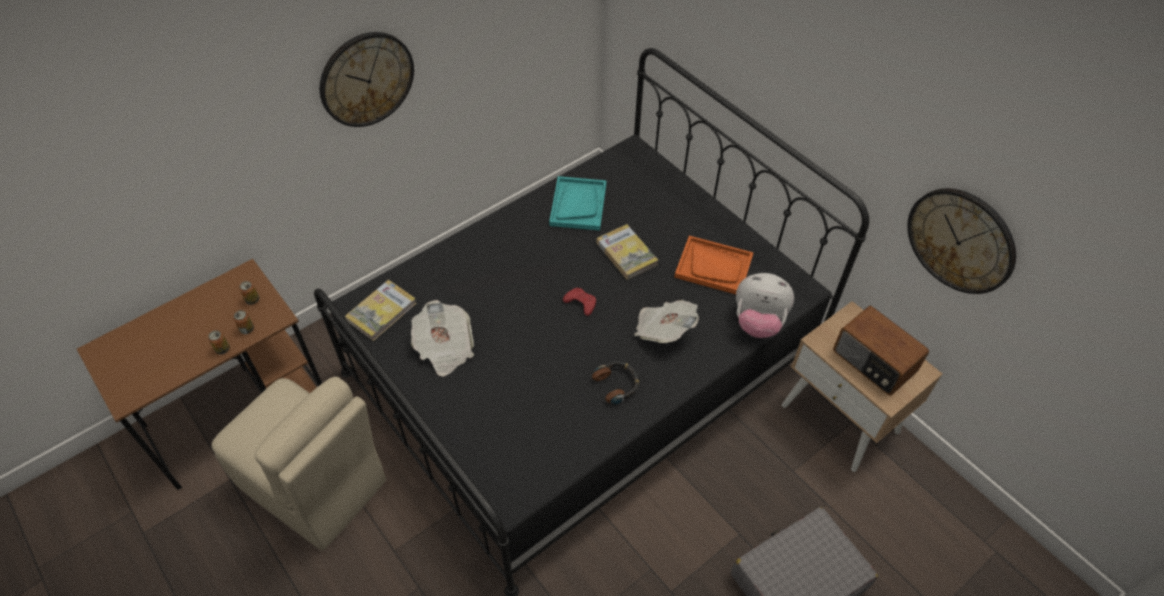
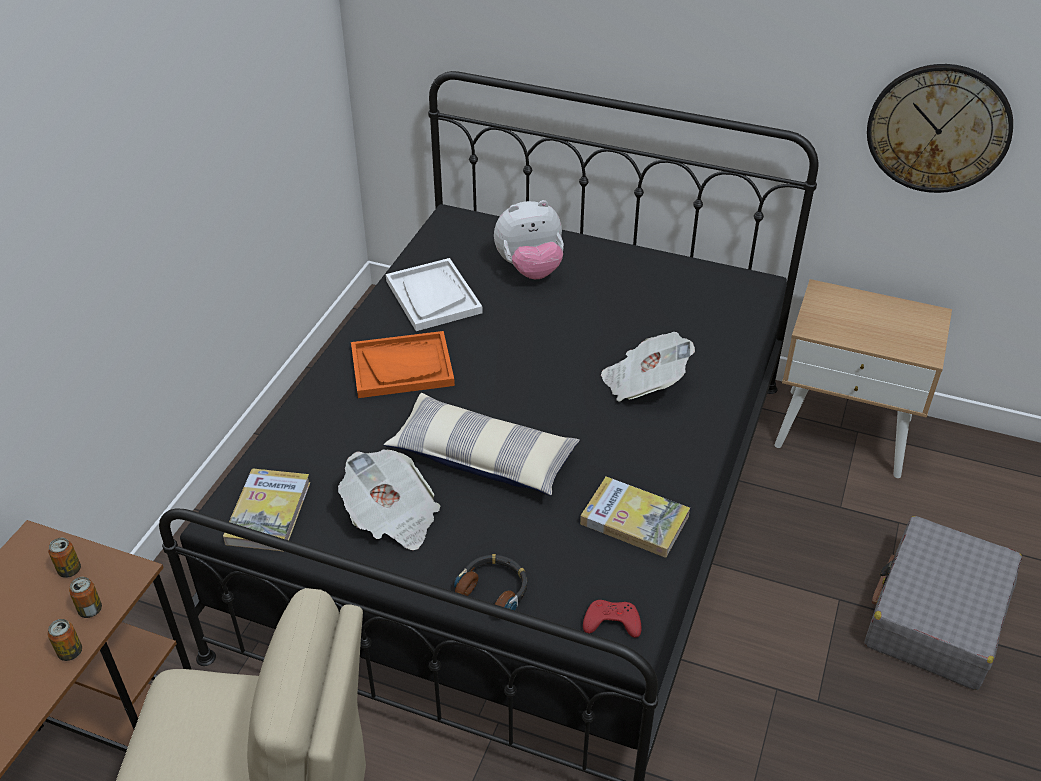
camera: 30 degrees left, 10 degrees down
wall clock [320,32,414,127] -> none
turquoise tray [549,176,607,231] -> white tray [386,258,483,331]
red game controller [563,288,596,316] -> red game controller moved to [583,600,642,638]
headphones [592,361,639,404] -> headphones moved to [454,554,528,610]
book [597,224,658,280] -> book moved to [580,476,690,558]
orange tray [674,236,753,294] -> orange tray moved to [351,331,455,398]
plush toy [736,273,794,338] -> plush toy moved to [494,200,564,279]
radio [833,306,929,396] -> none
none -> pillow [384,393,580,496]

